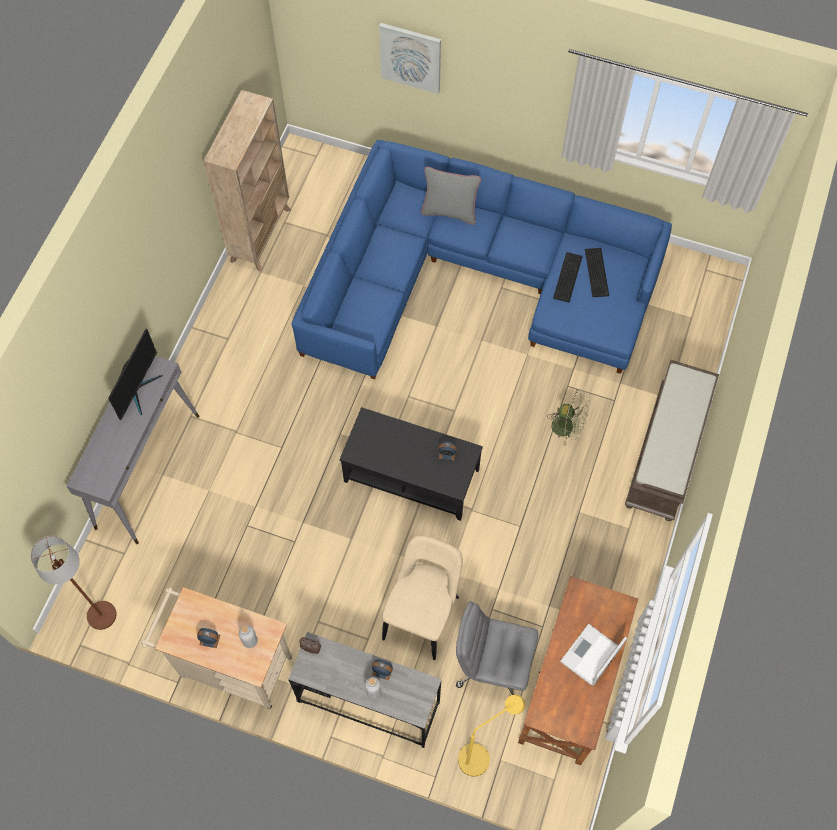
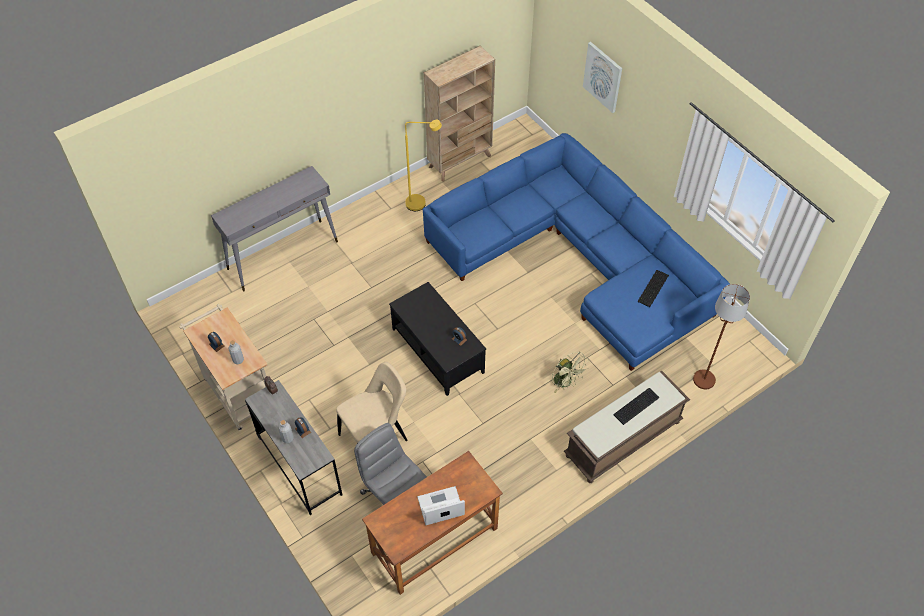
camera: 35 degrees right, 10 degrees down
brown floor lamp [30,536,117,630] -> brown floor lamp moved to [693,284,750,389]
monitor [108,329,163,420] -> none
grey pillow [421,167,481,225] -> none
yellow floor lamp [458,695,525,776] -> yellow floor lamp moved to [405,120,442,211]
keyboard [553,252,583,303] -> keyboard moved to [613,388,659,425]

